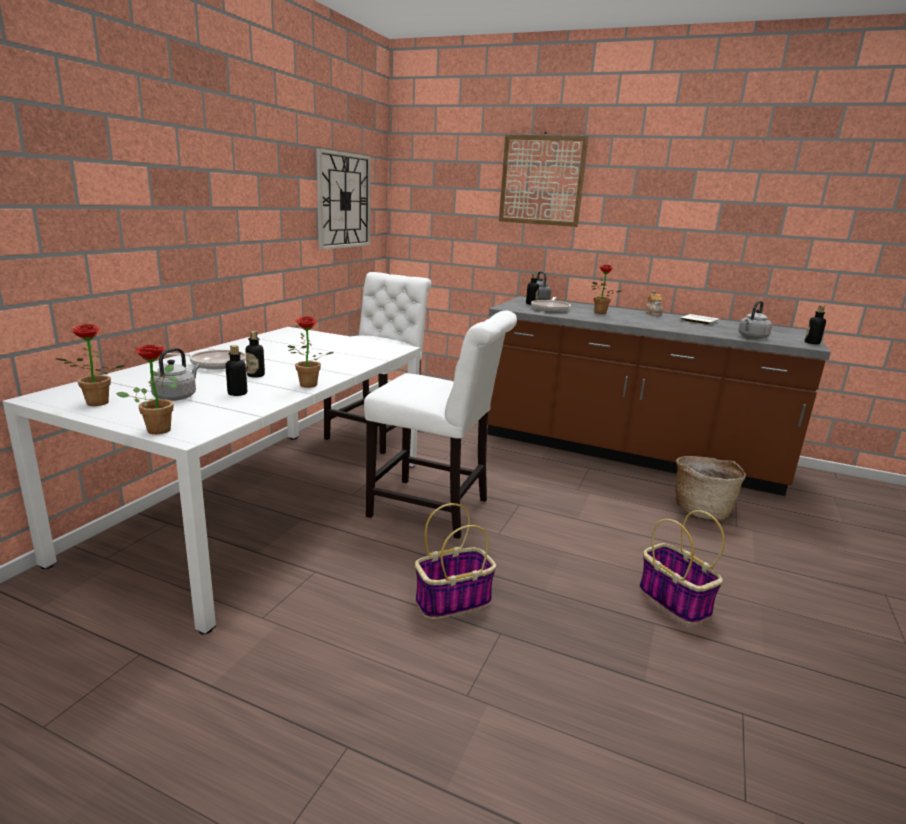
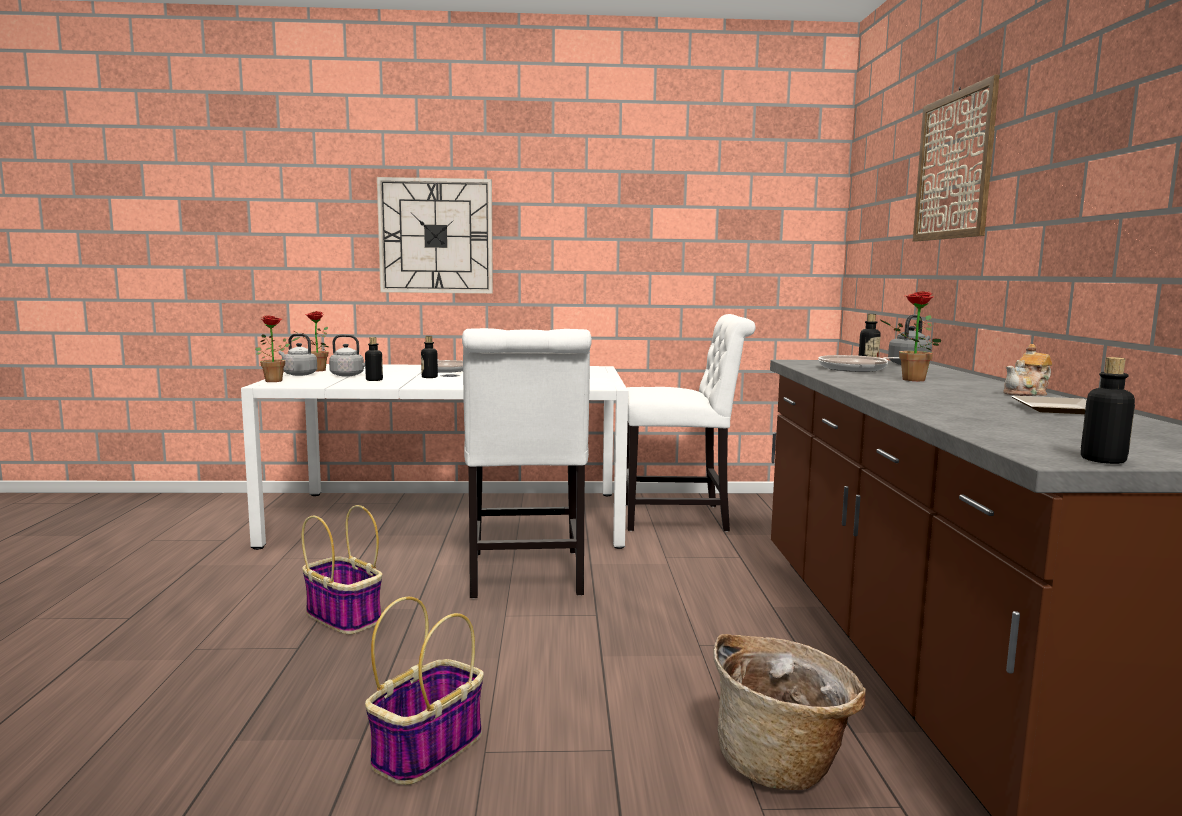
camera: 65 degrees right, 10 degrees down
potted plant [288,316,334,388] -> none
wall clock [316,148,371,250] -> wall clock moved to [377,177,493,294]
grey kettle [738,301,772,339] -> grey kettle moved to [279,333,317,376]

